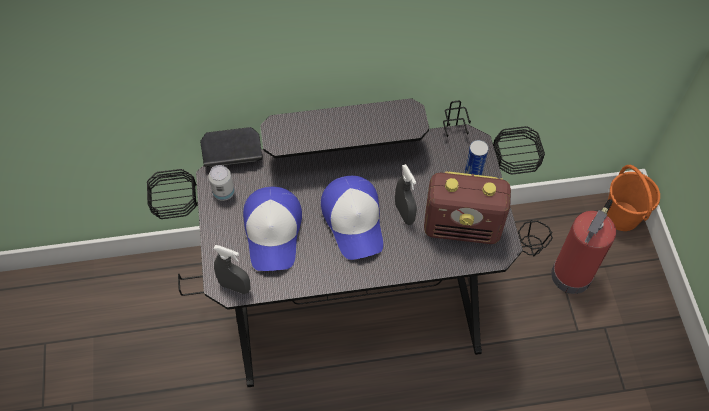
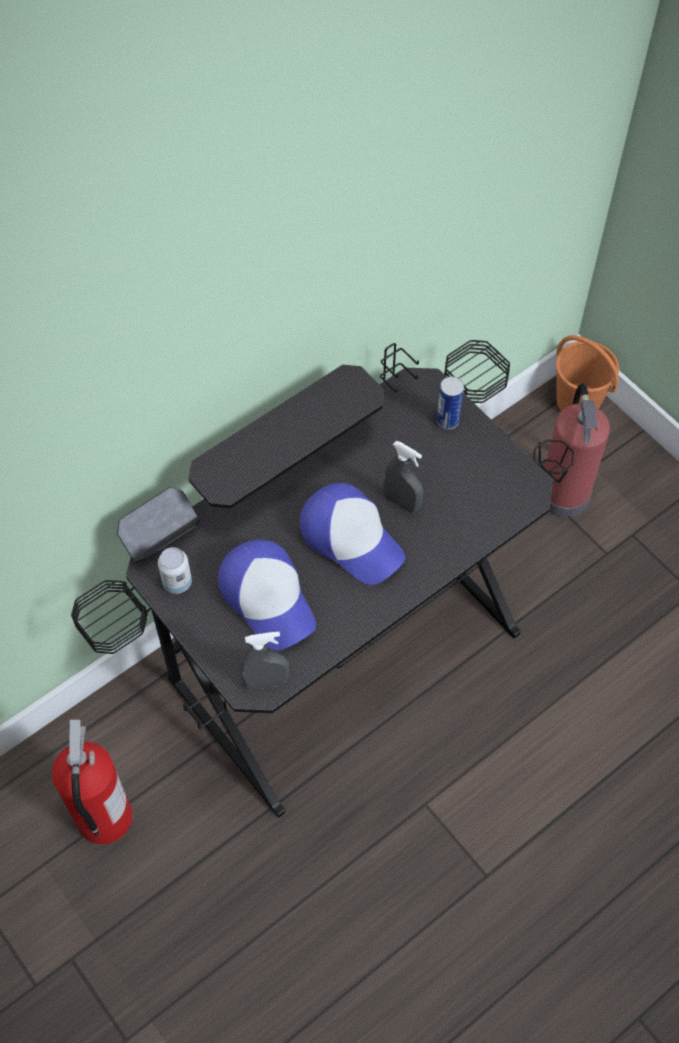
camera: 30 degrees left, 0 degrees up
radio [424,172,511,244] -> none
none -> fire extinguisher [52,719,132,845]

